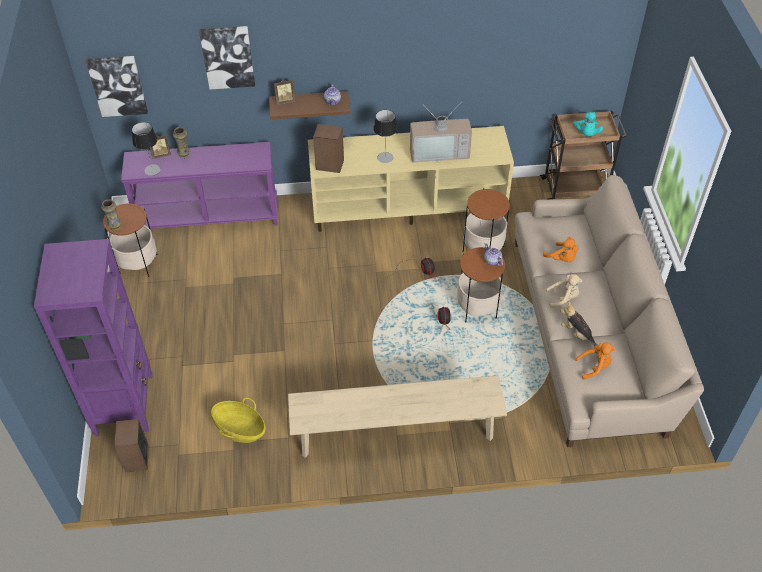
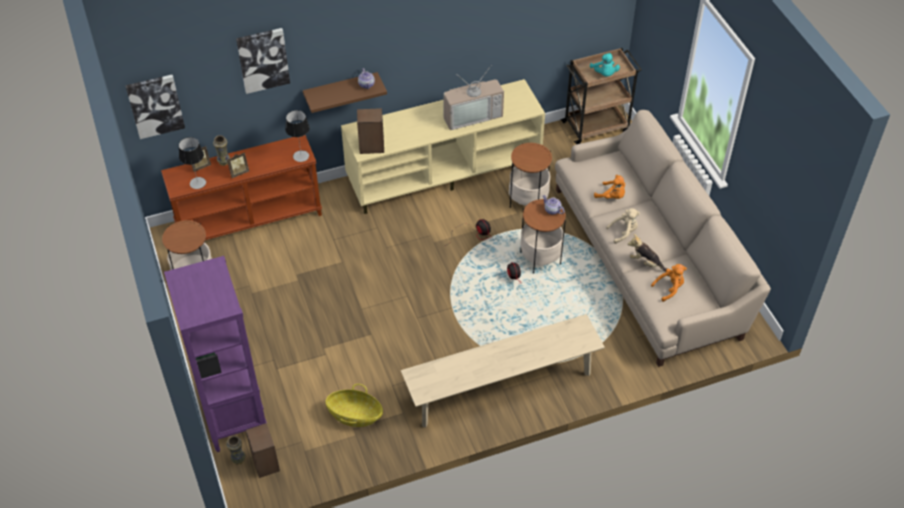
camera: 15 degrees left, 0 degrees up
vase [101,199,121,231] -> vase moved to [226,436,245,465]
purple console table [121,142,278,229] -> brown console table [161,135,322,240]
picture frame [274,80,296,105] -> picture frame moved to [227,152,249,178]
table lamp [373,110,398,163] -> table lamp moved to [285,110,310,162]

